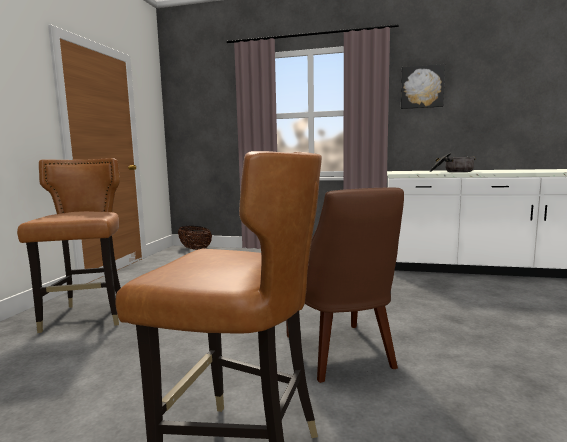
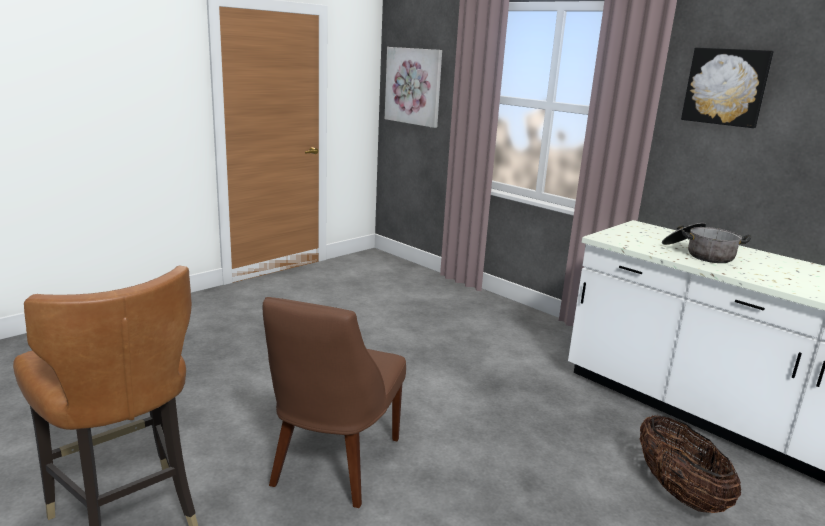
camera: 30 degrees right, 10 degrees up
brown chair [17,158,121,333] -> none
basket [178,226,212,250] -> basket moved to [640,415,741,513]
none -> picture [385,47,442,128]

